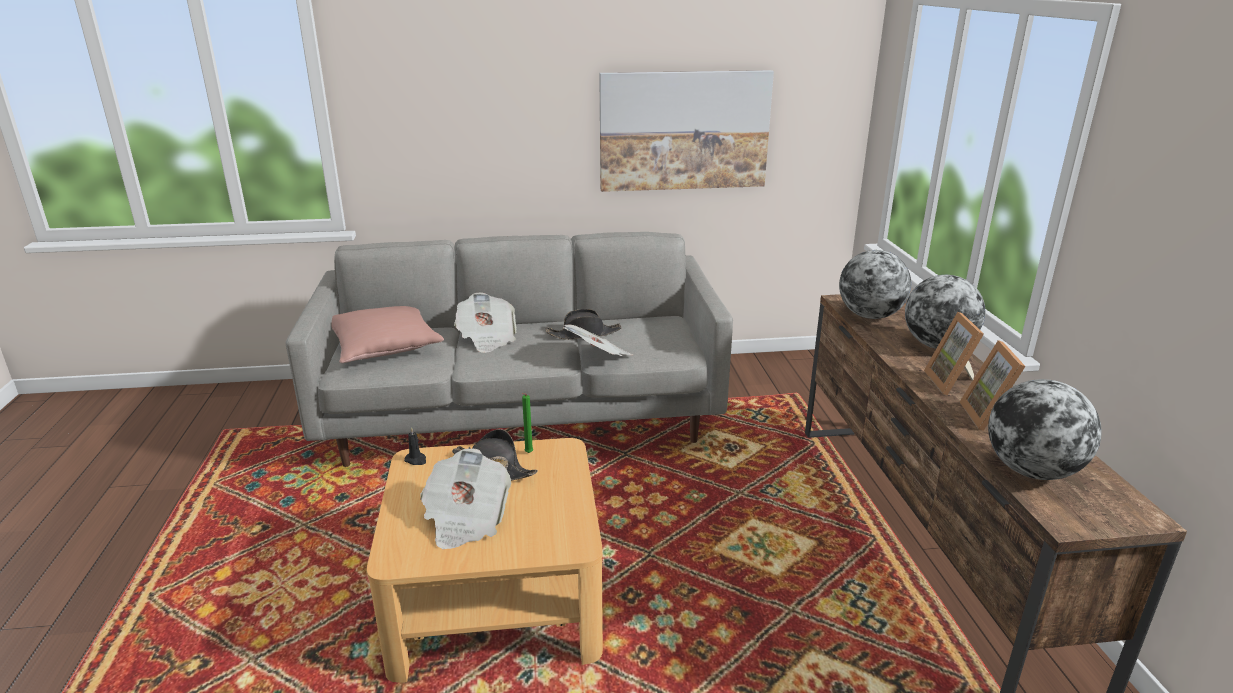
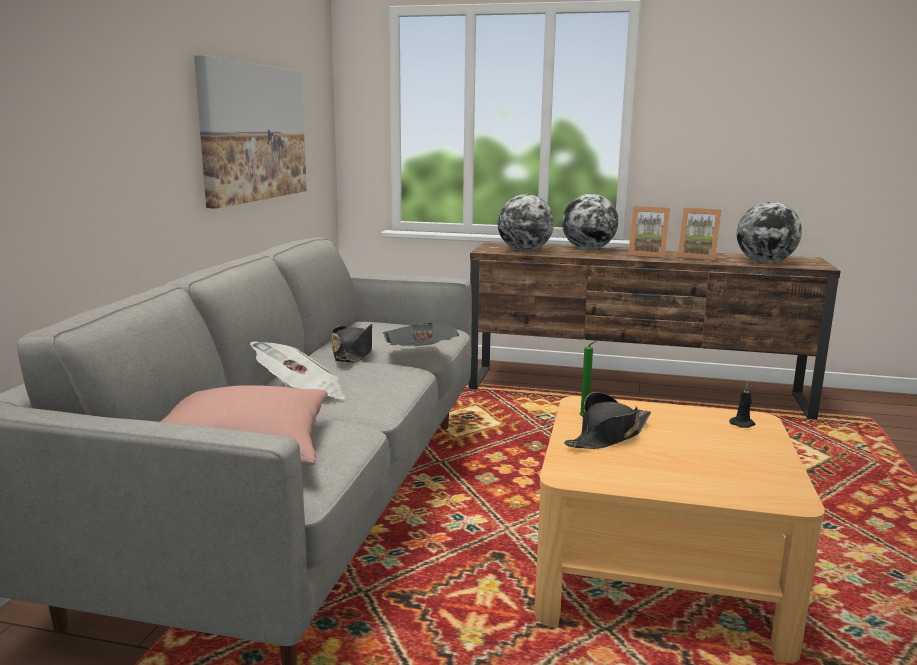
camera: 70 degrees left, 10 degrees down
black candle [404,427,426,465] -> black candle moved to [729,382,755,428]
newspaper [420,448,511,549] -> none

